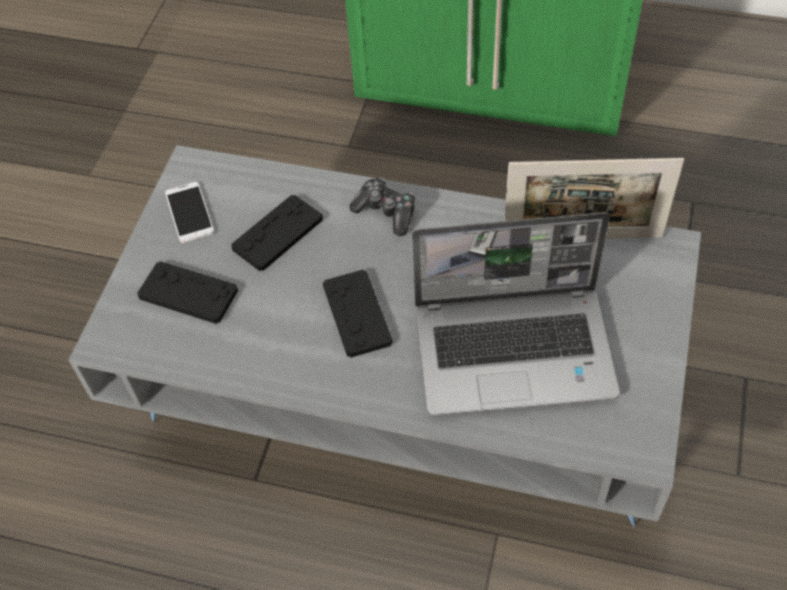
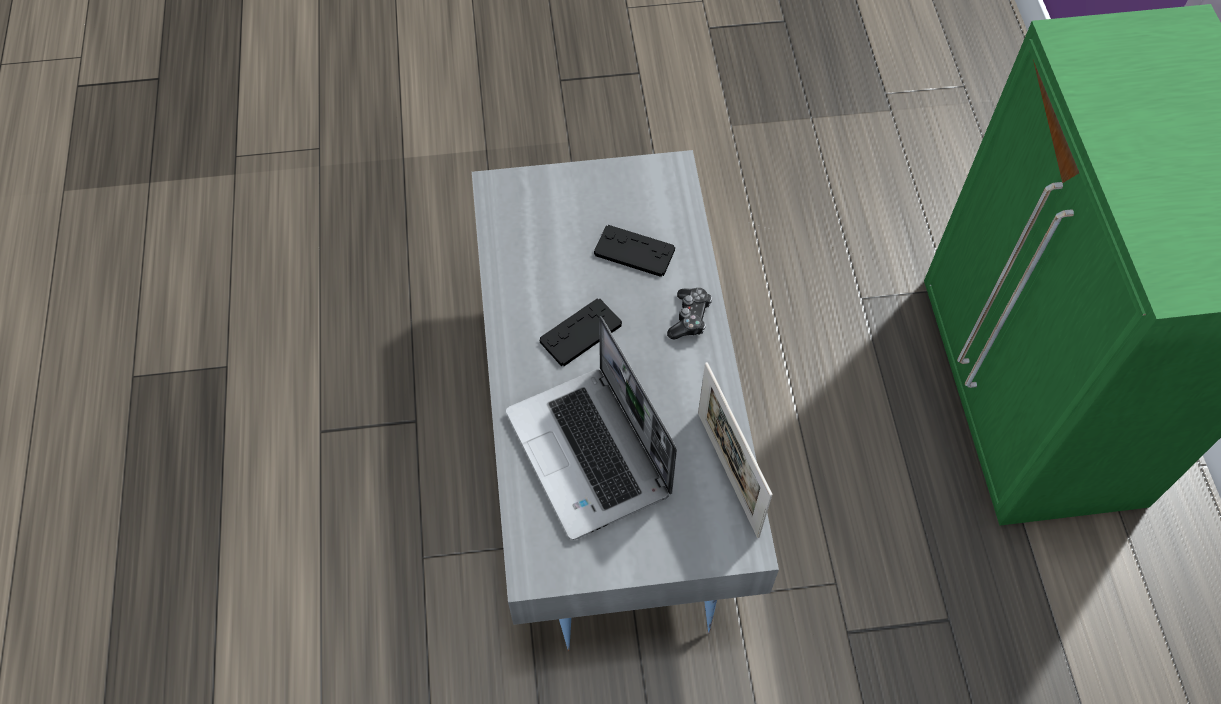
camera: 65 degrees right, 5 degrees up
black game controller [137,261,238,324] -> none
phone [165,182,214,243] -> none

